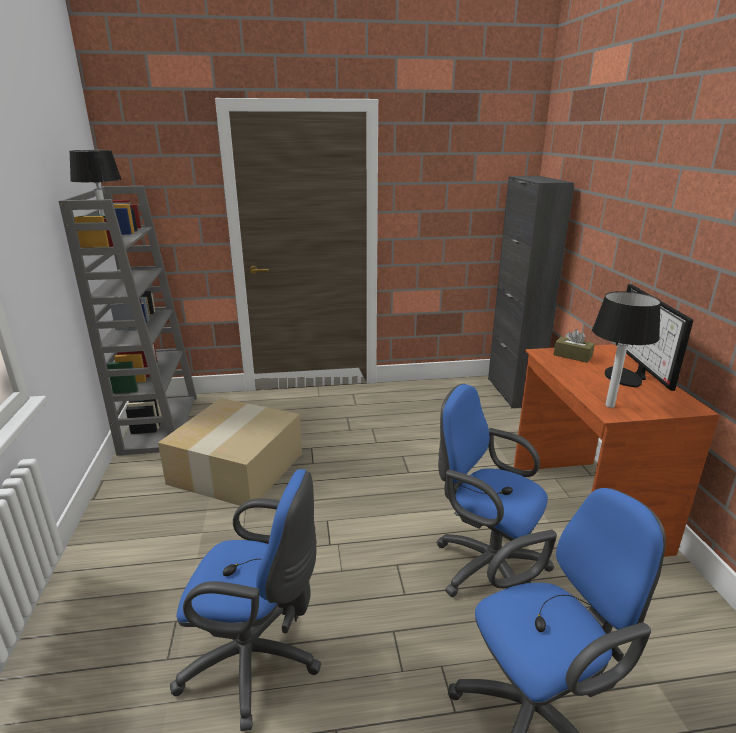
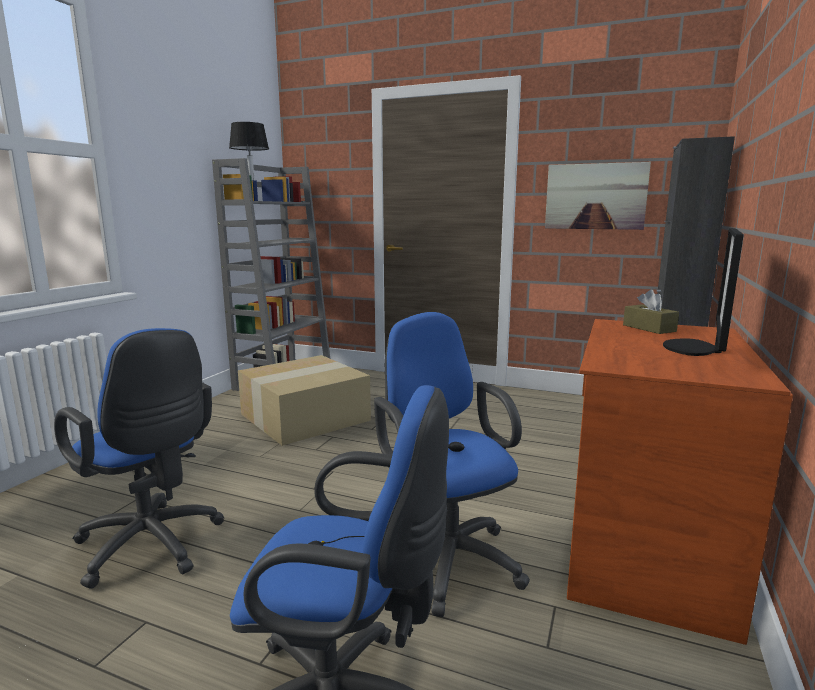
camera: 30 degrees right, 10 degrees down
table lamp [592,291,661,408] -> none
none -> picture [545,162,651,230]

